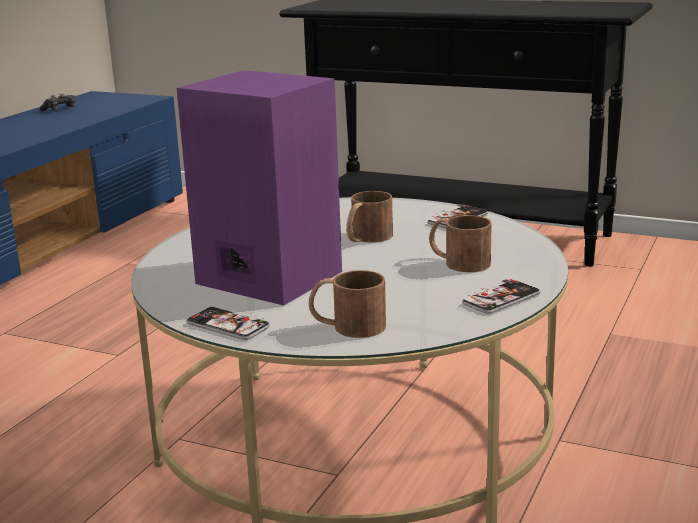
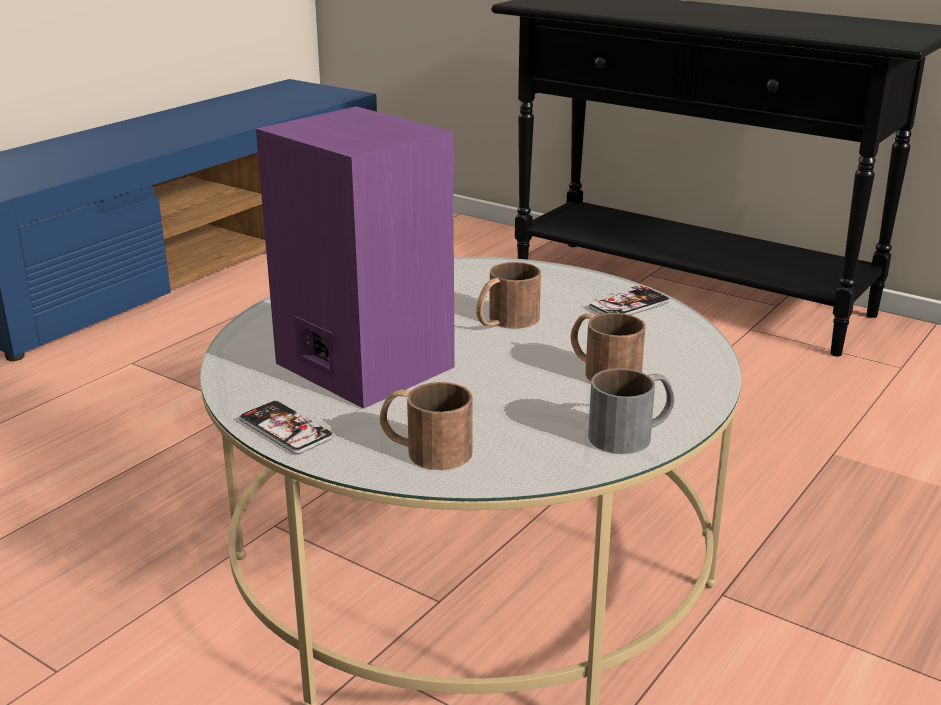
camera: 10 degrees right, 5 degrees up
game controller [40,94,76,112] -> none
phone [462,279,541,314] -> grey mug [588,368,674,454]

